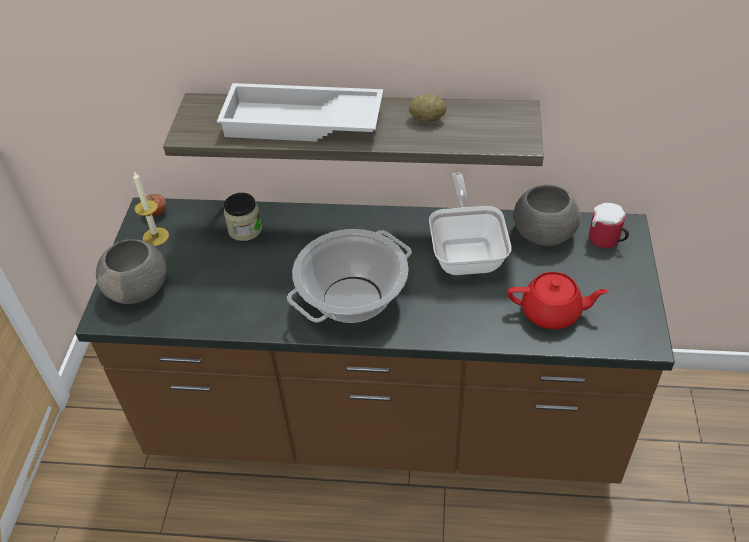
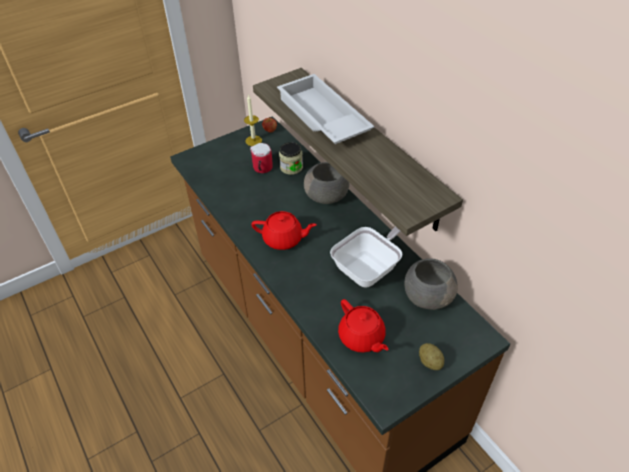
camera: 50 degrees right, 0 degrees up
grey bowl [96,239,167,304] -> grey bowl moved to [304,162,349,204]
cooking pot [287,229,412,323] -> red teapot [251,211,317,250]
potato [409,94,446,122] -> potato moved to [419,343,444,370]
mug [589,203,629,248] -> mug moved to [250,143,273,173]

